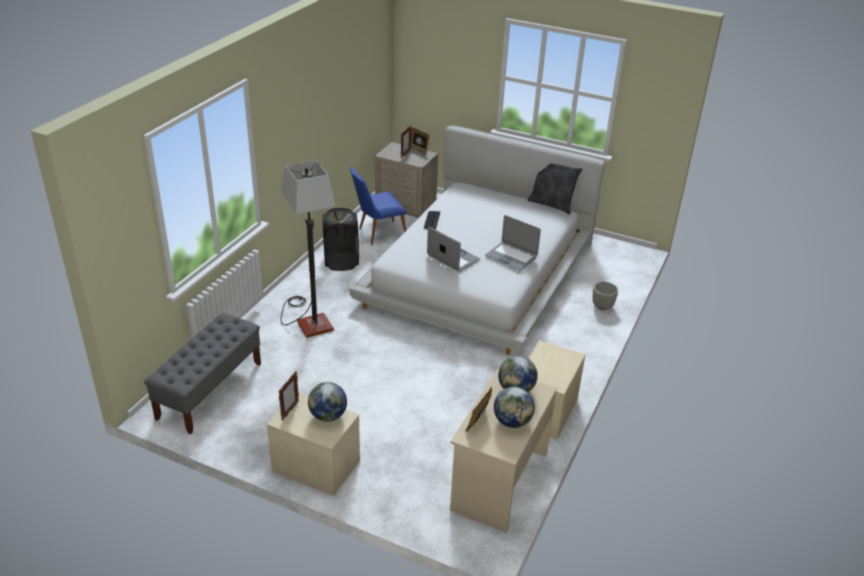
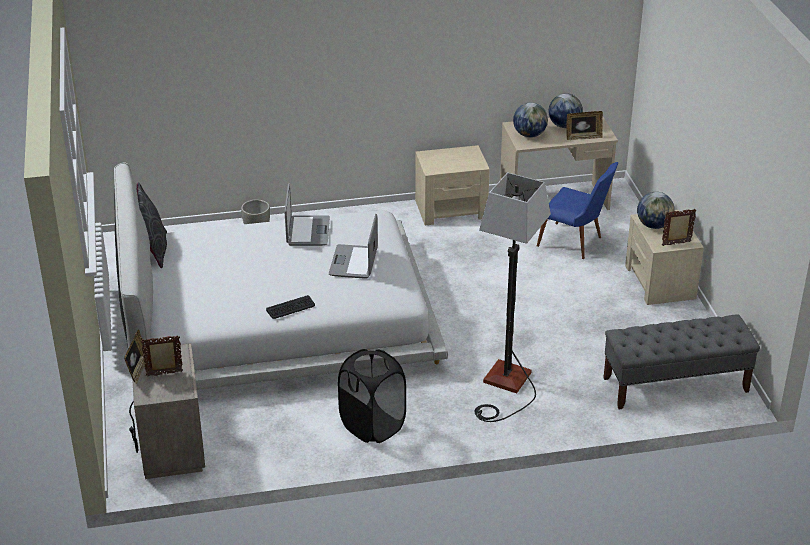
camera: 125 degrees left, 0 degrees up
blue chair [350,168,407,245] -> blue chair moved to [537,162,618,259]

